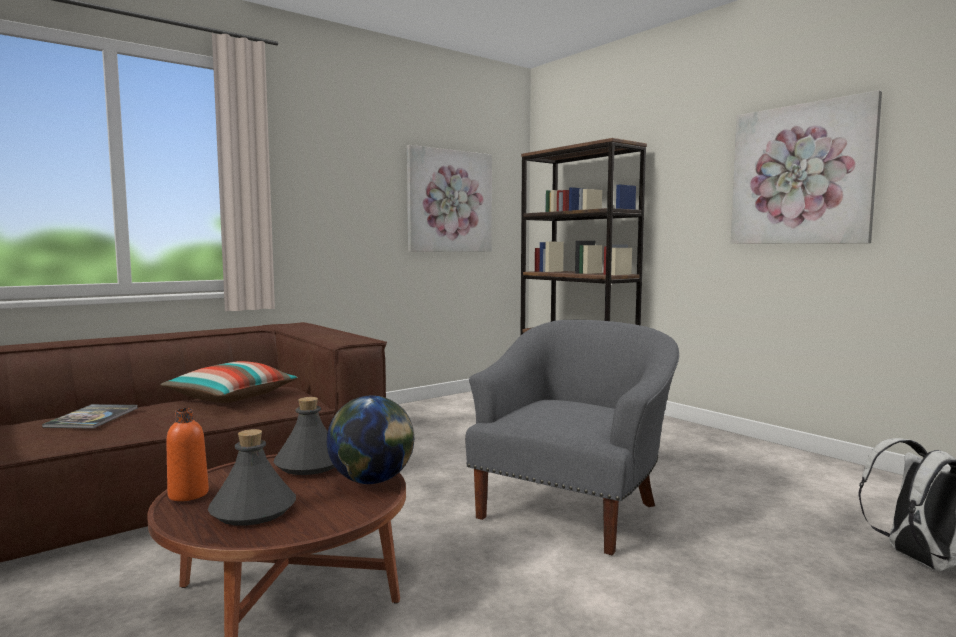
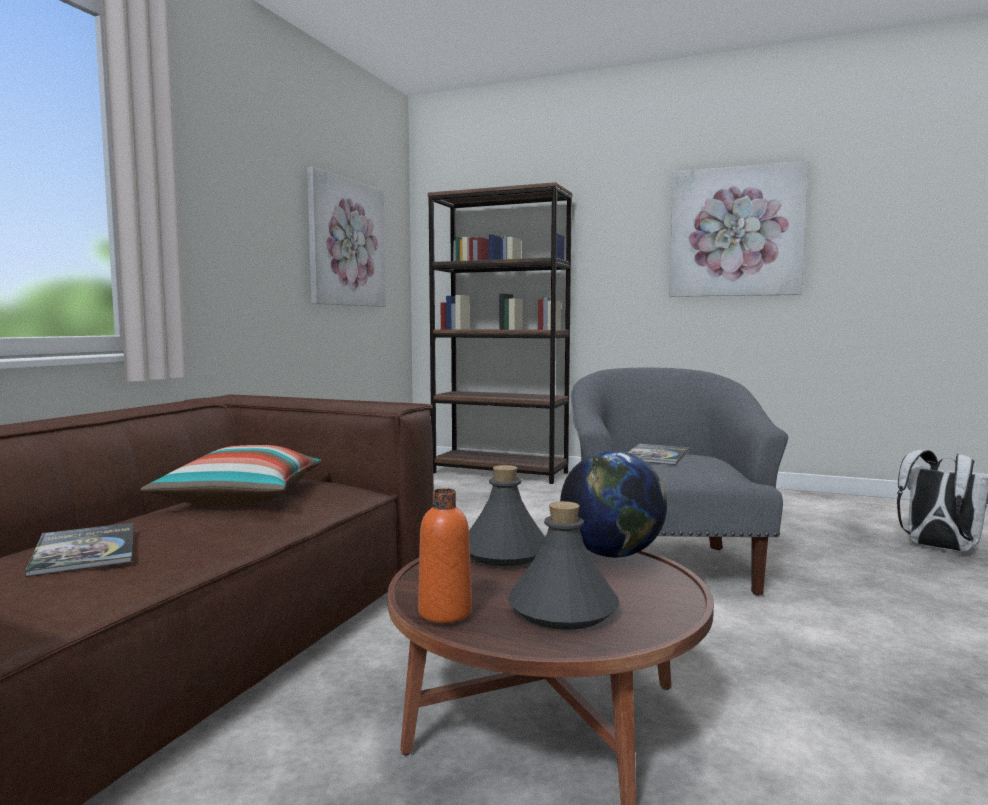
camera: 30 degrees left, 0 degrees up
none -> book [627,443,689,465]

